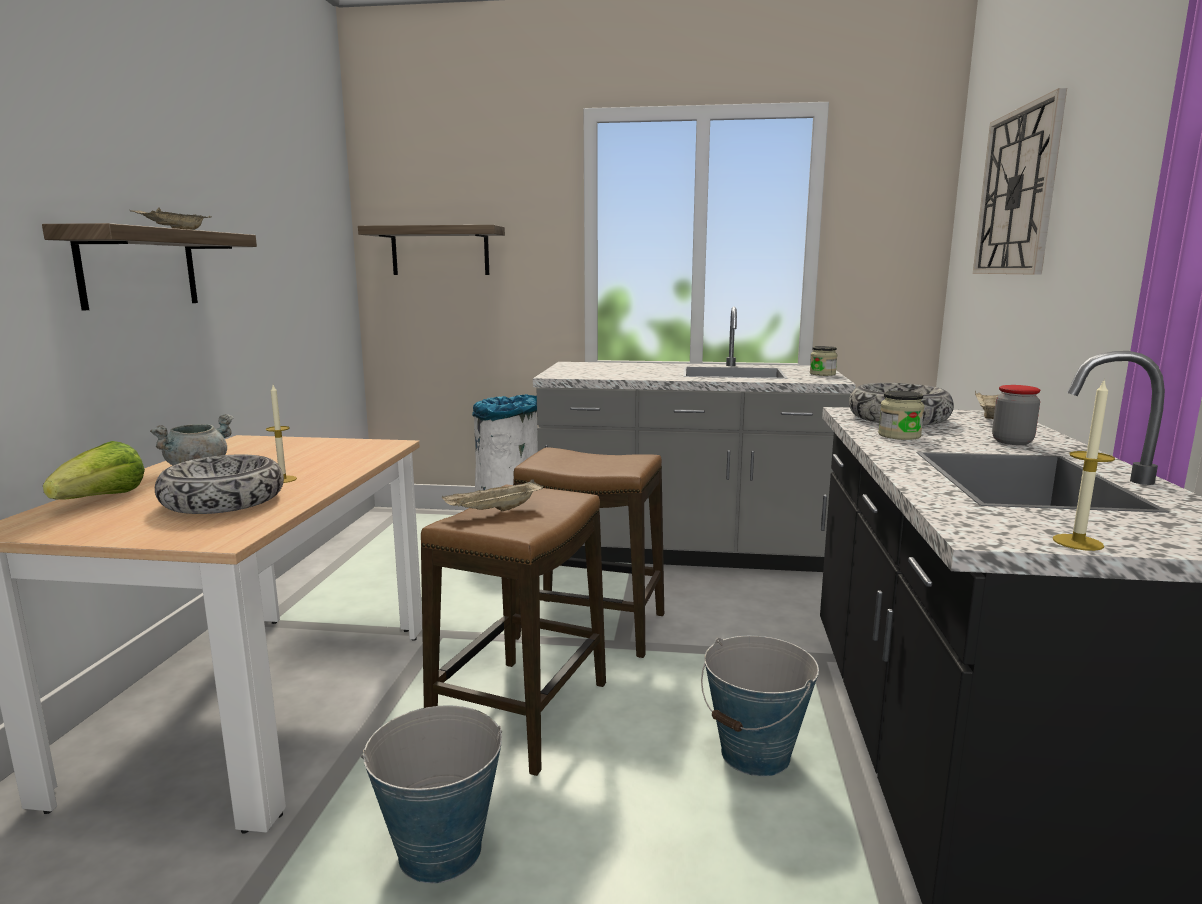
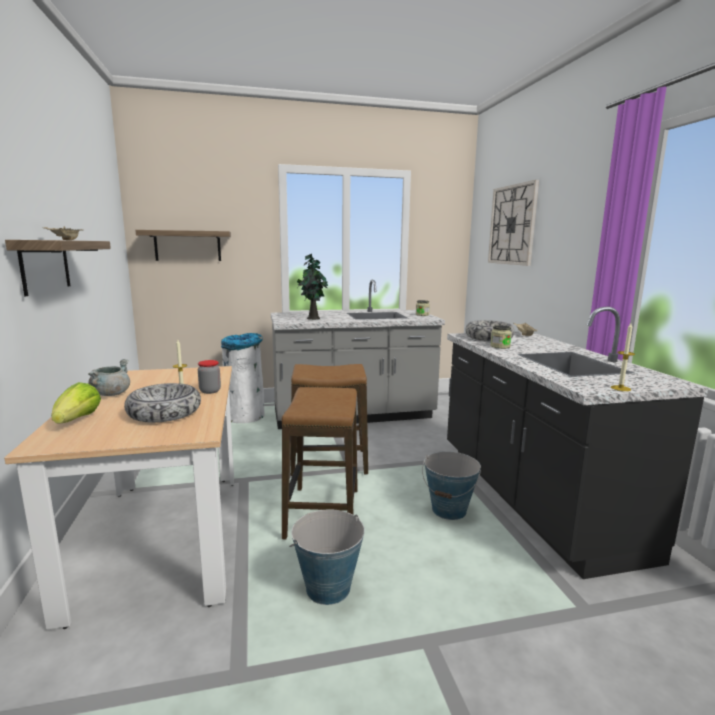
camera: 20 degrees left, 0 degrees up
beige tray [442,479,543,511] -> none
jar [992,385,1040,445] -> jar moved to [198,360,221,394]
none -> potted plant [297,254,328,320]

